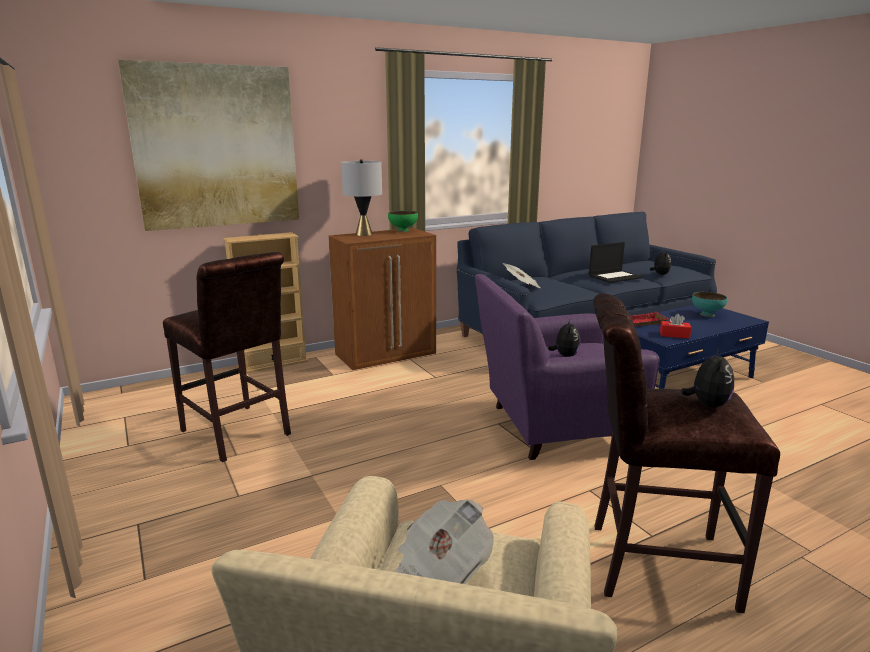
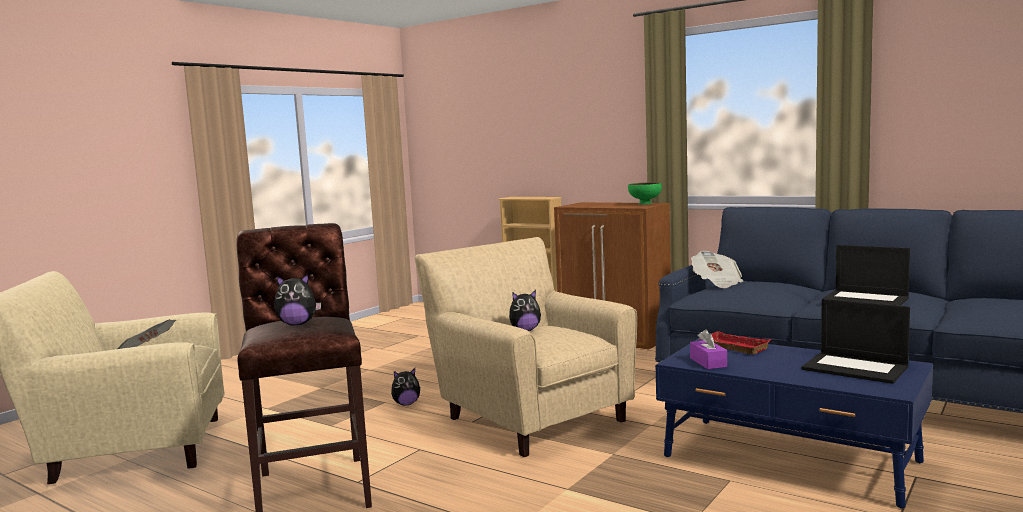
camera: 65 degrees right, 10 degrees down
picture [118,60,299,231] -> none
brown stool [163,252,291,462] -> none
grey table lamp [341,159,382,236] -> none
purple armchair [475,274,659,460] -> beige armchair [415,237,637,457]
plush toy [650,250,672,275] -> plush toy moved to [391,368,420,405]
red tissue box [660,314,691,339] -> purple tissue box [690,329,727,369]
turquoise bowl [692,292,727,317] -> laptop [801,299,910,384]

